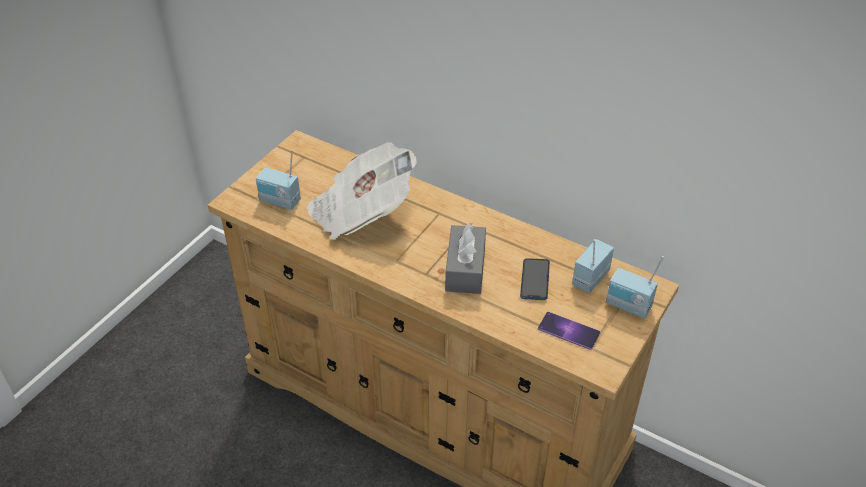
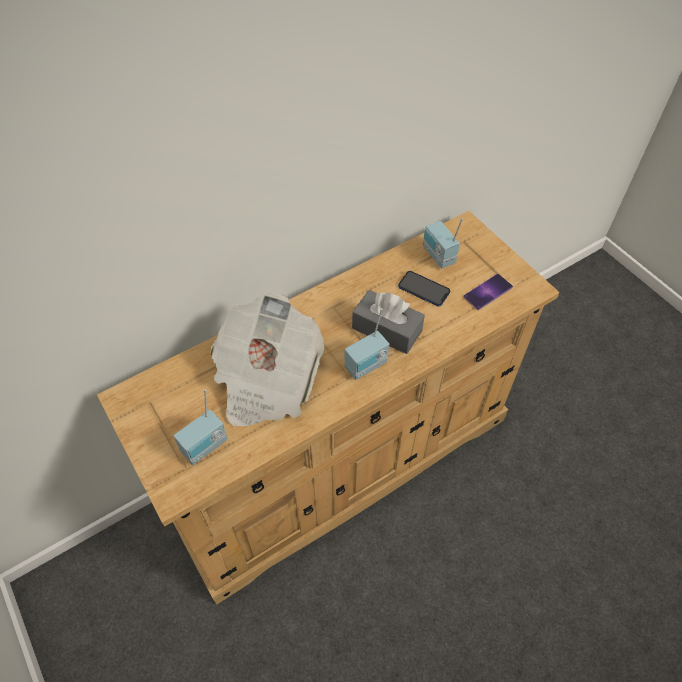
camera: 65 degrees left, 10 degrees up
radio [606,256,664,318] -> radio moved to [344,308,389,380]

